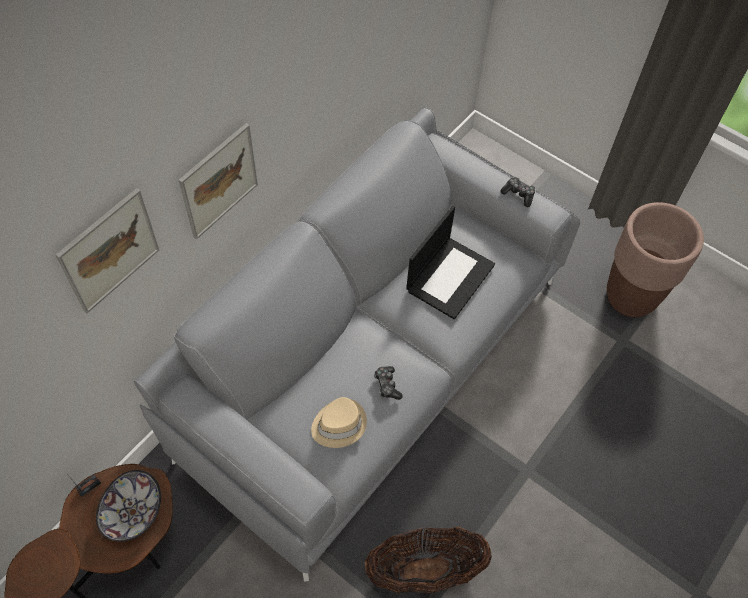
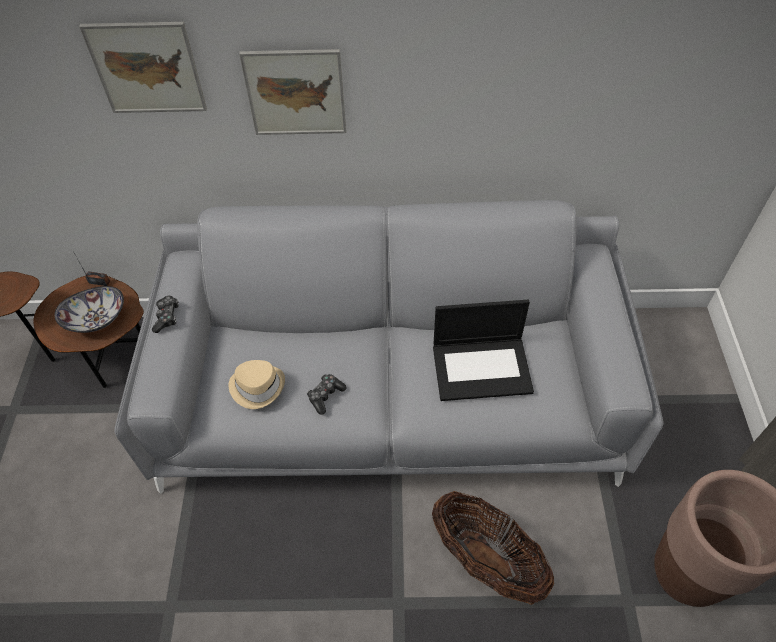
camera: 55 degrees right, 5 degrees down
basket [365,527,492,593] -> basket moved to [432,491,554,605]
game controller [501,177,535,207] -> game controller moved to [152,296,179,333]

